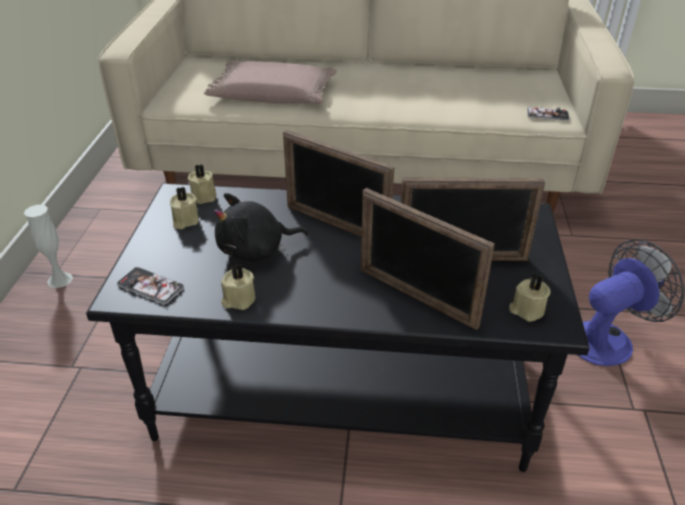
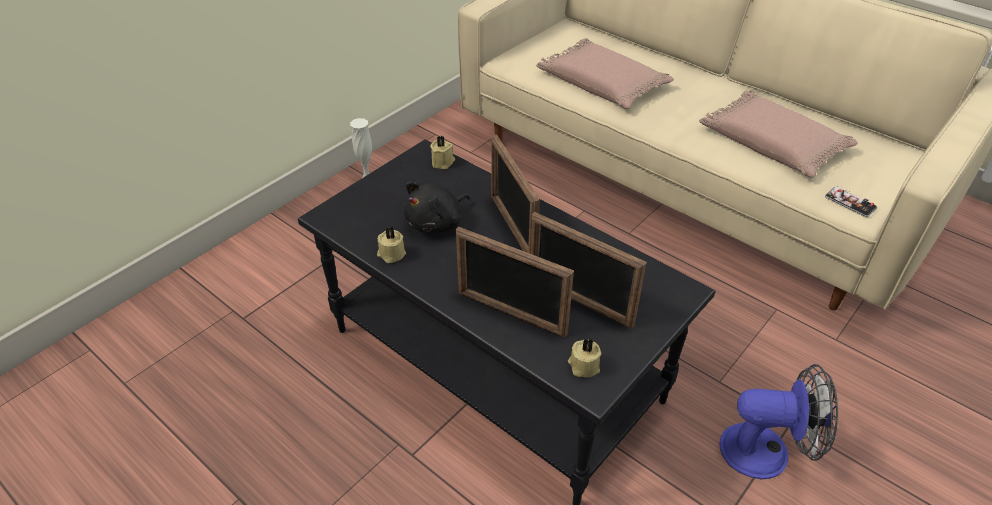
camera: 35 degrees right, 5 degrees up
phone [117,267,184,304] -> none
beige candle [170,187,199,229] -> none
black plush toy [214,193,308,262] -> black plush toy turned 60 degrees counterclockwise [404,182,470,233]
picture frame [361,188,495,330] -> picture frame turned 45 degrees counterclockwise [455,226,574,337]
none -> beige pillow [699,90,858,178]

